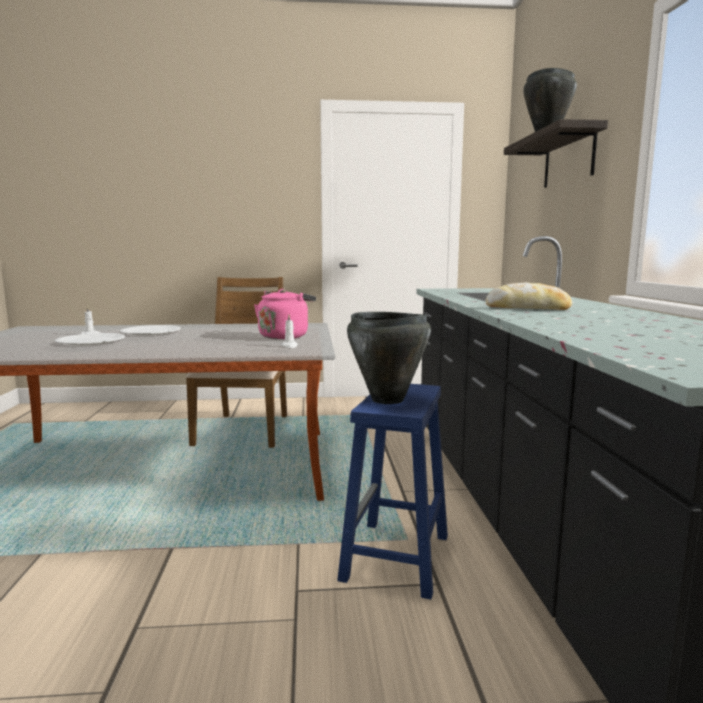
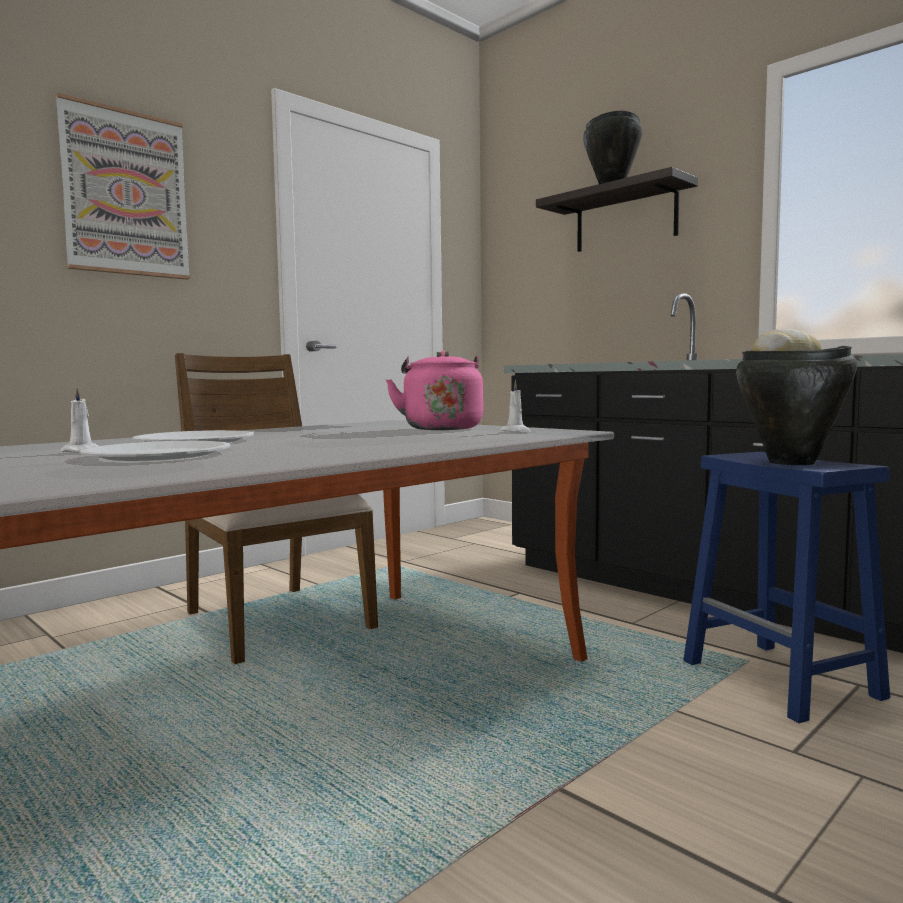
camera: 40 degrees left, 5 degrees down
none -> picture [56,93,190,280]

